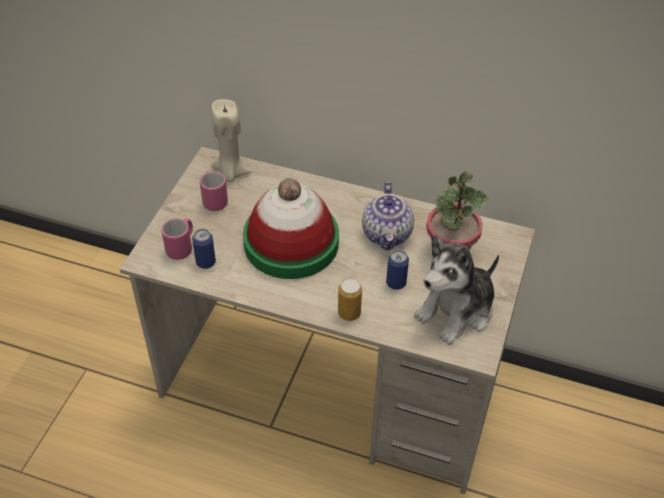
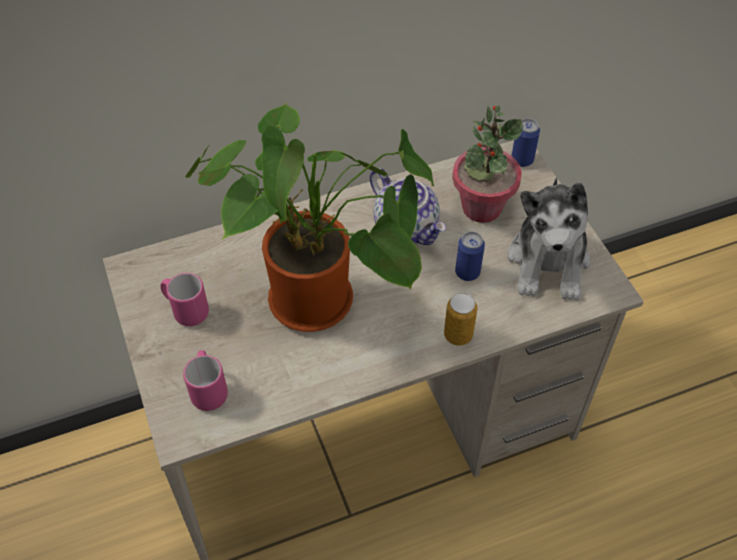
camera: 40 degrees left, 5 degrees up
can [192,229,216,269] -> can moved to [512,119,540,167]
beige candle [211,99,251,182] -> none
hat [243,178,339,279] -> potted plant [185,103,434,332]

